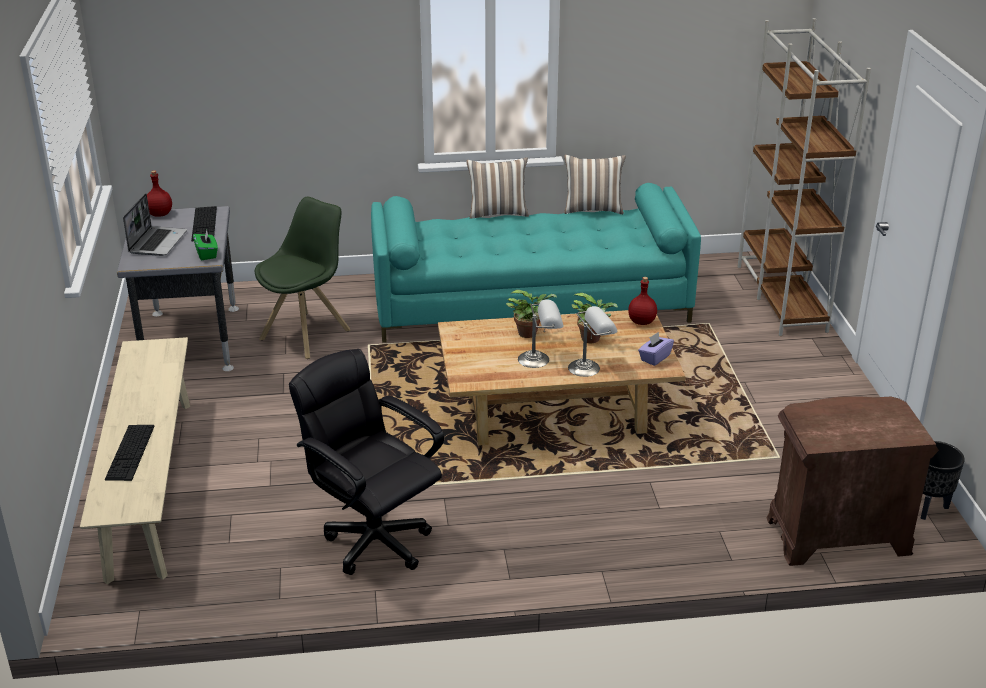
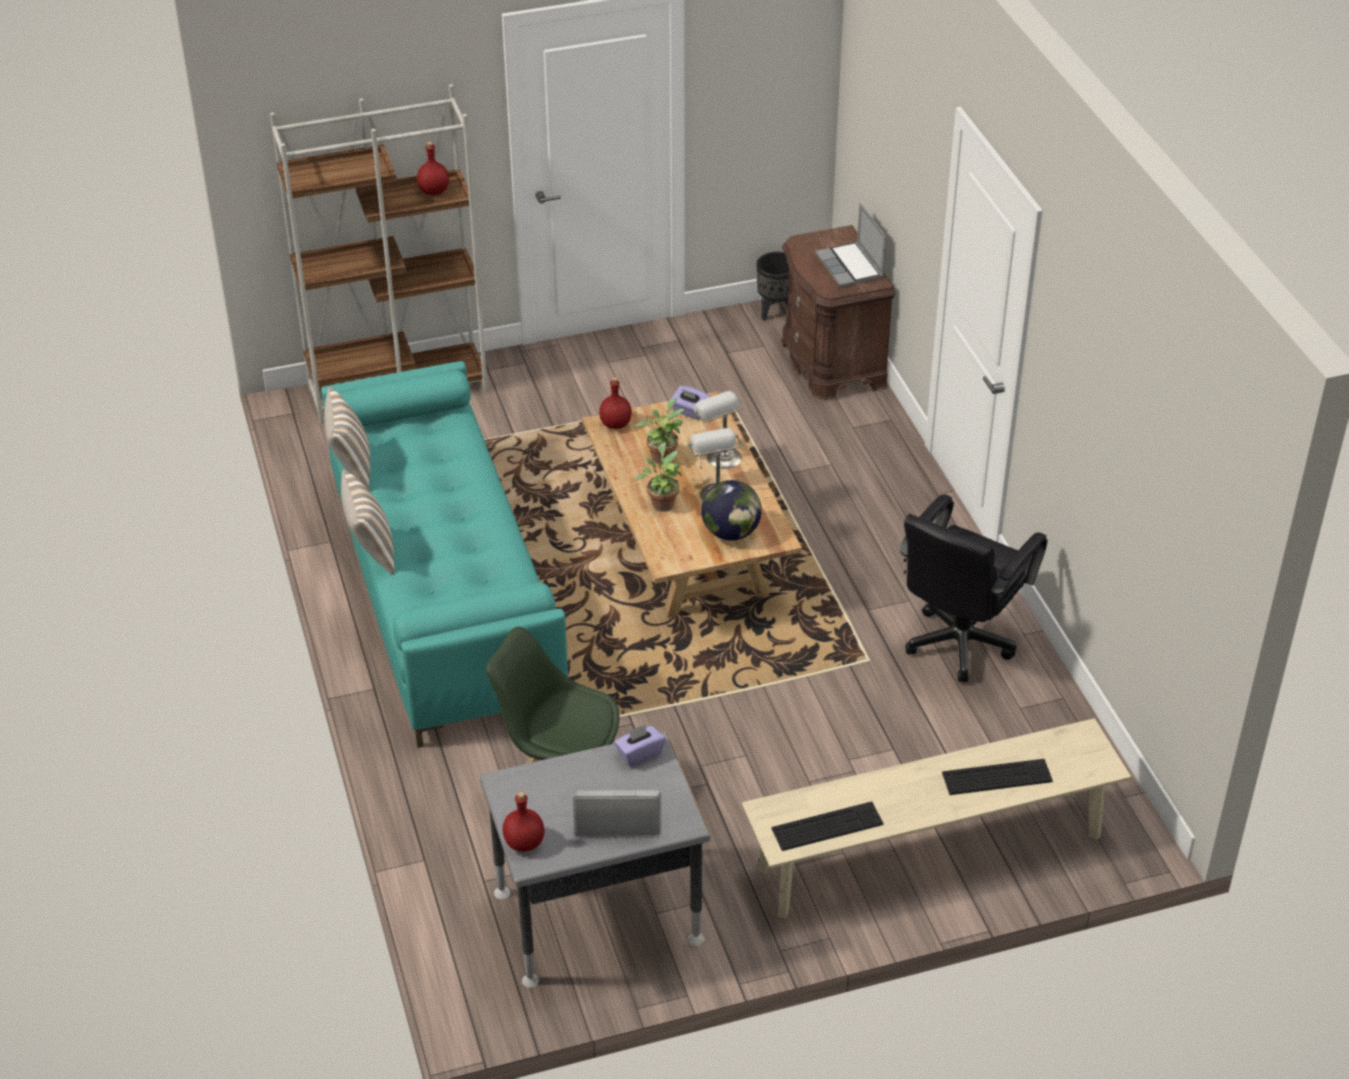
camera: 100 degrees left, 10 degrees up
keyboard [191,206,217,241] -> keyboard moved to [771,801,884,851]
green tissue box [193,230,218,260] -> purple tissue box [614,724,665,767]
none -> red bottle [417,142,449,195]
none -> globe [701,480,762,541]
none -> laptop [815,203,886,287]

